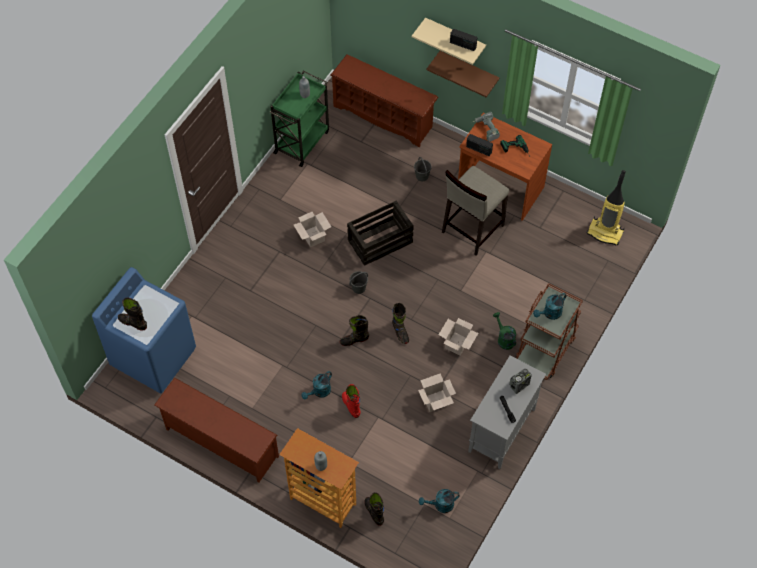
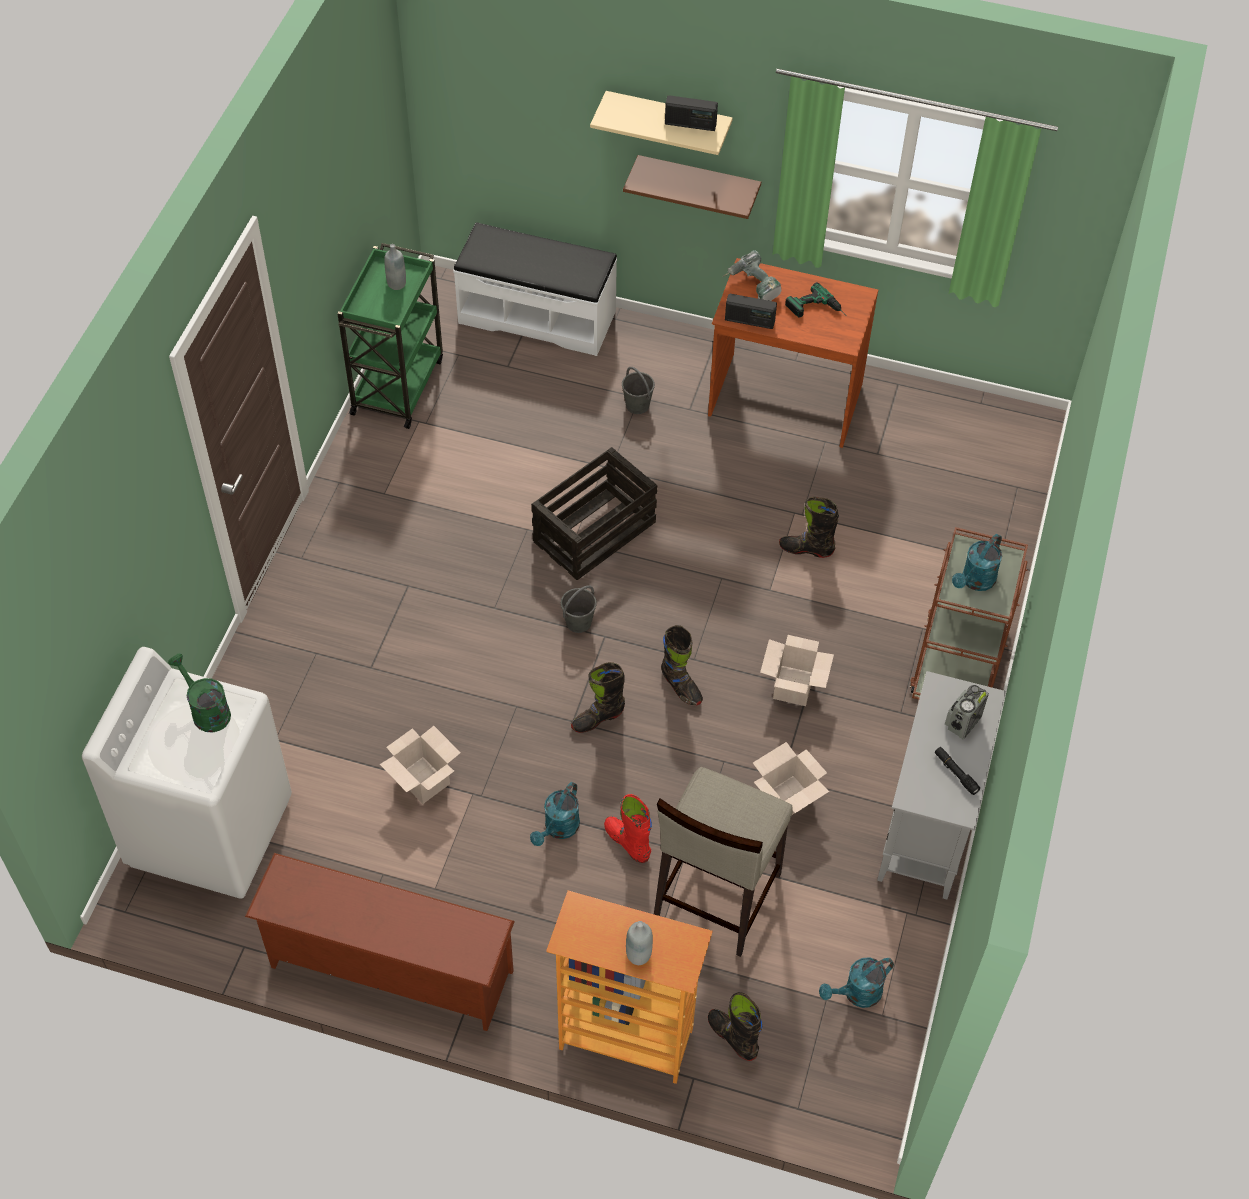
camera: 15 degrees left, 5 degrees down
blue washing machine [92,267,196,393] -> white washing machine [82,647,292,899]
black boot [118,298,147,330] -> black boot moved to [779,497,839,558]
cardboard box [294,212,331,247] -> cardboard box moved to [380,726,461,804]
brown shoe rack [330,54,438,148] -> white bench [453,222,617,356]
beige stool [442,166,509,256] -> beige stool moved to [654,767,793,957]
green watering can [493,312,516,350] -> green watering can moved to [168,653,231,732]
vacuum cleaner [587,170,626,245] -> none

